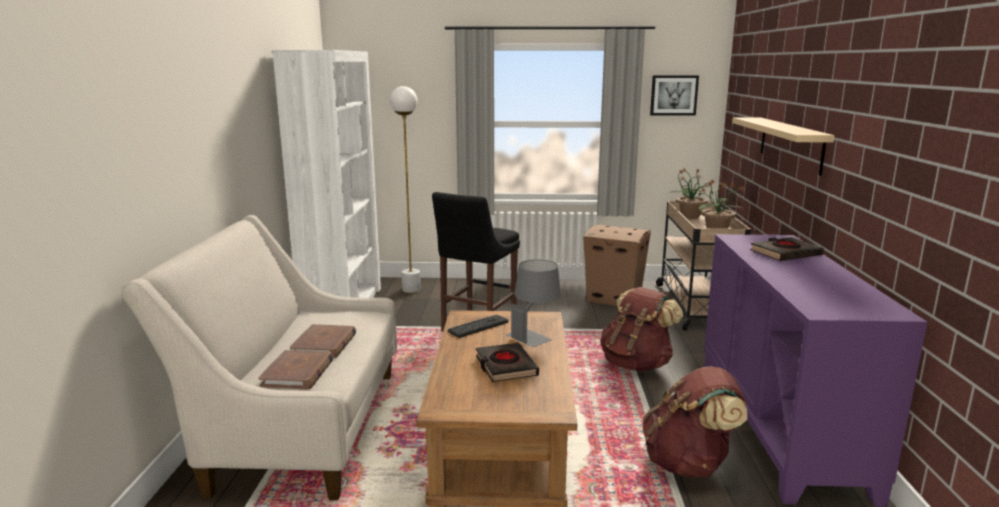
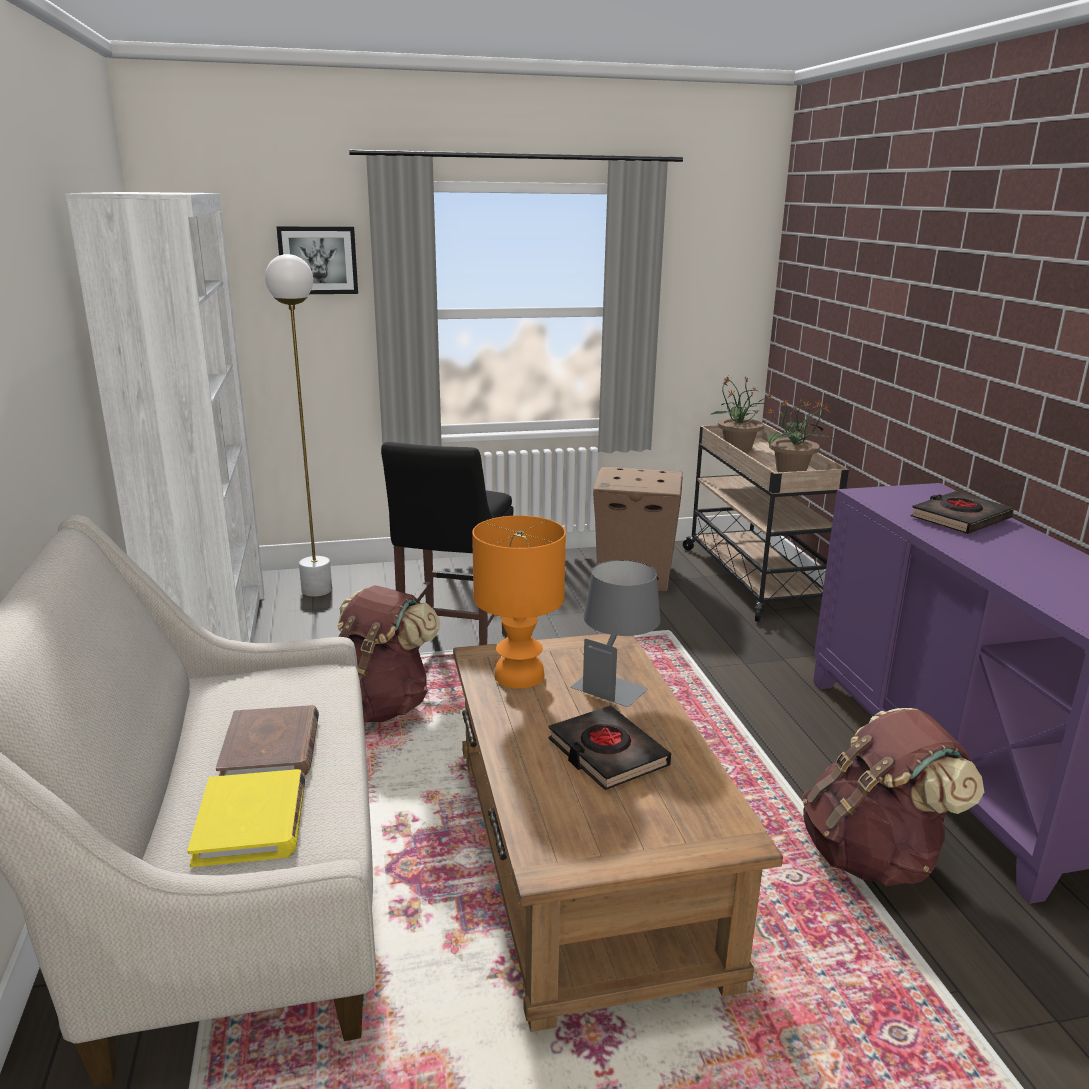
camera: 15 degrees left, 5 degrees up
brown book [258,350,333,389] -> yellow book [188,769,305,867]
keyboard [448,315,508,338] -> orange table lamp [472,515,566,688]
brown backpack [600,287,683,372] -> brown backpack moved to [338,585,440,723]
picture [650,75,699,116] -> picture moved to [277,226,358,294]
beige shelf [732,117,835,176] -> none

